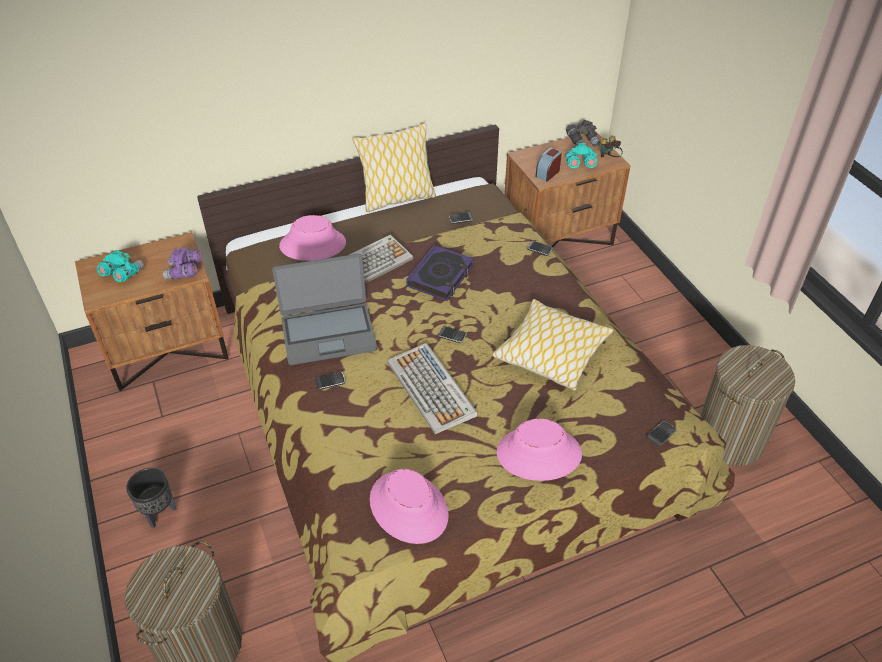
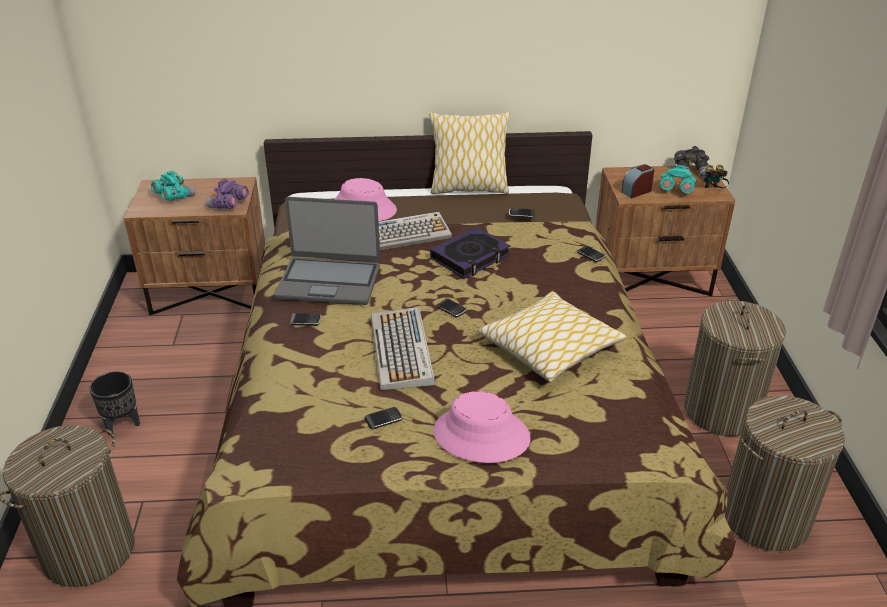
camera: 20 degrees right, 10 degrees down
pink hat [370,469,449,544] -> none
phone [647,421,677,446] -> phone moved to [365,407,402,429]
none -> laundry basket [684,299,786,436]

